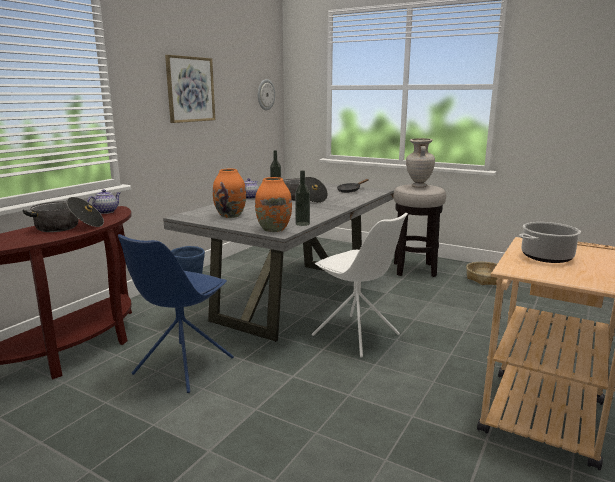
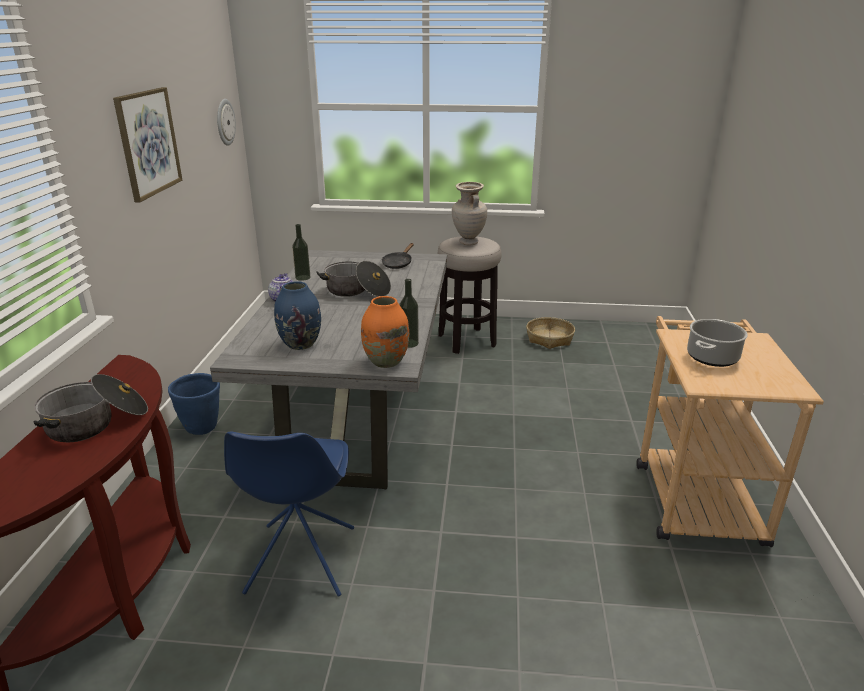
camera: 25 degrees left, 10 degrees up
teapot [87,189,120,214] -> none
orange vase [213,169,246,218] -> blue vase [274,281,321,350]
white chair [312,213,408,358] -> none

